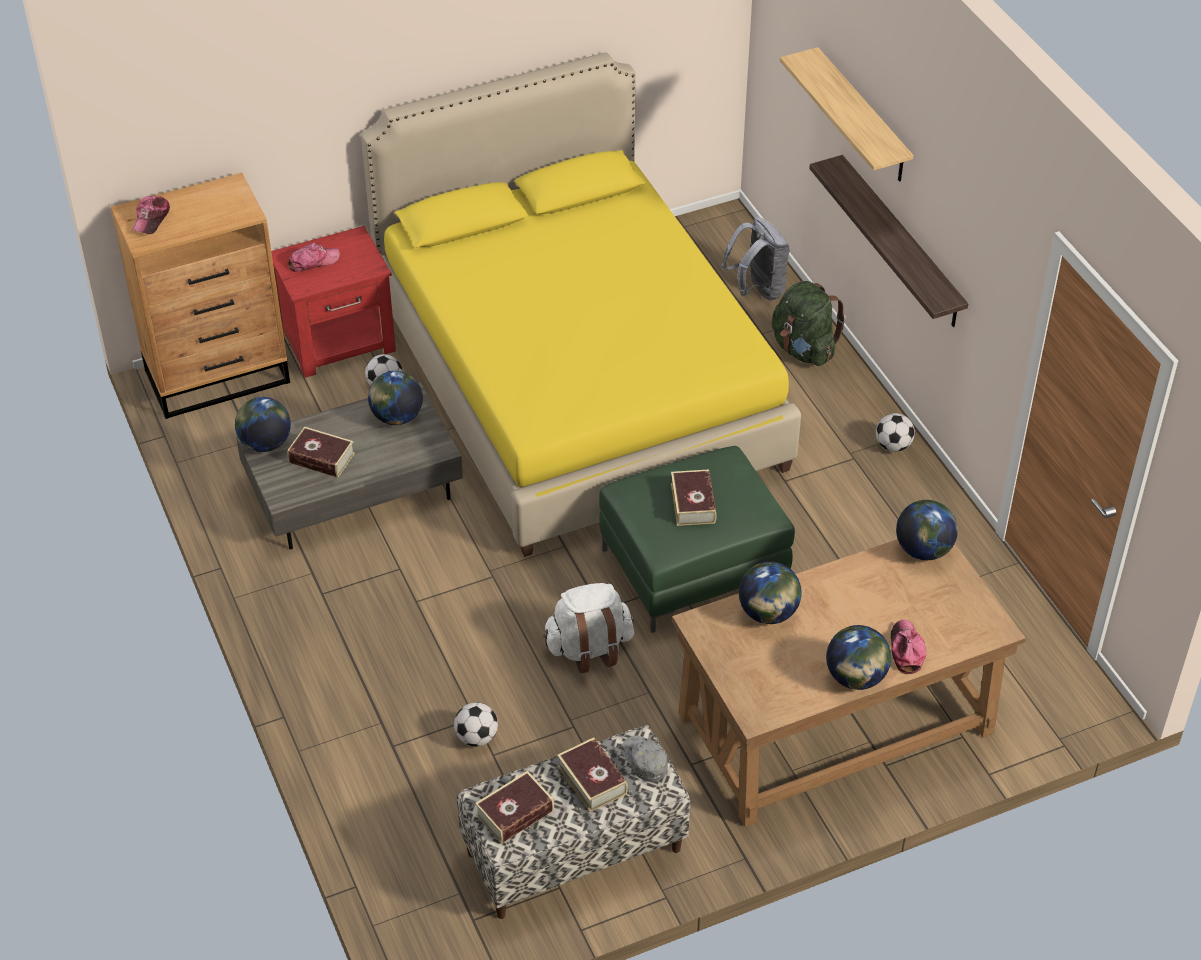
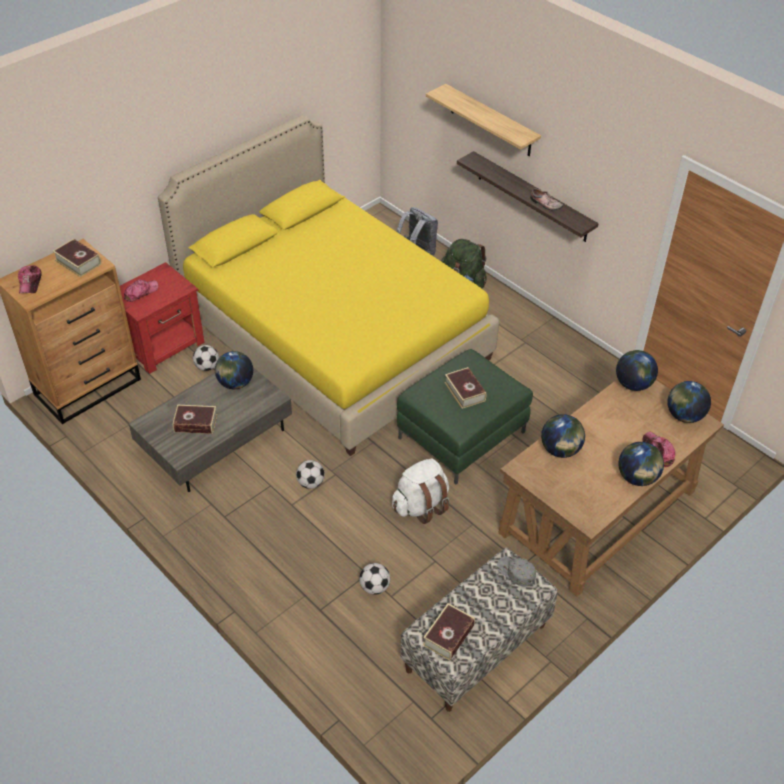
camera: 20 degrees left, 0 degrees up
globe [235,397,291,452] -> globe moved to [667,381,711,423]
book [557,738,628,812] -> book moved to [53,239,101,277]
football [876,413,915,452] -> football moved to [296,460,325,489]
none -> shoe [530,188,563,211]

